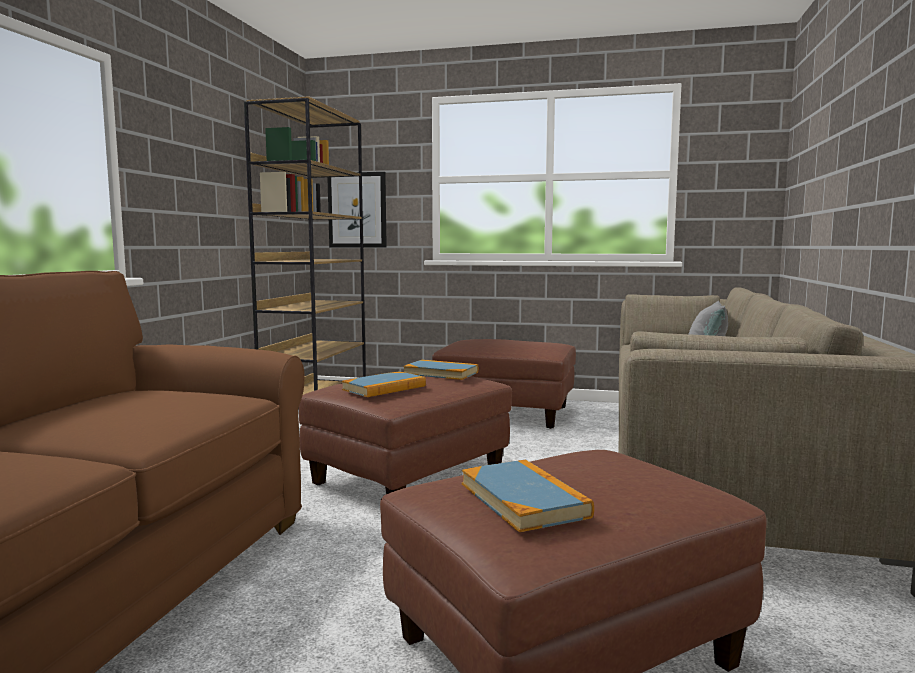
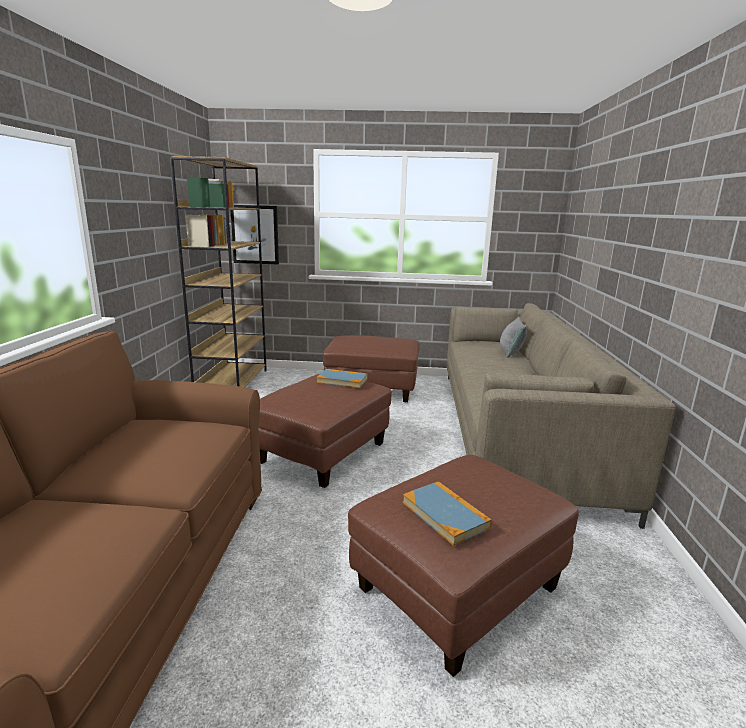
camera: 10 degrees left, 10 degrees up
book [342,372,426,397] -> none

